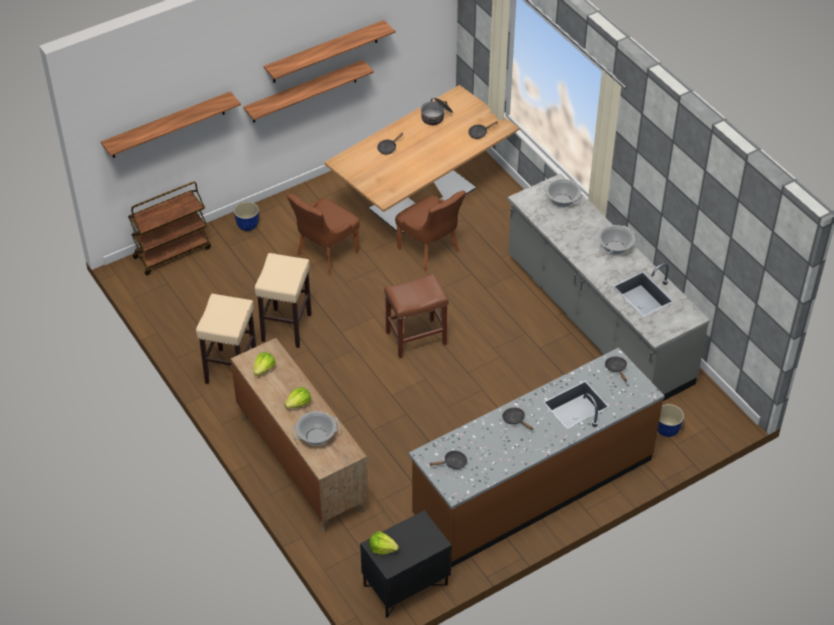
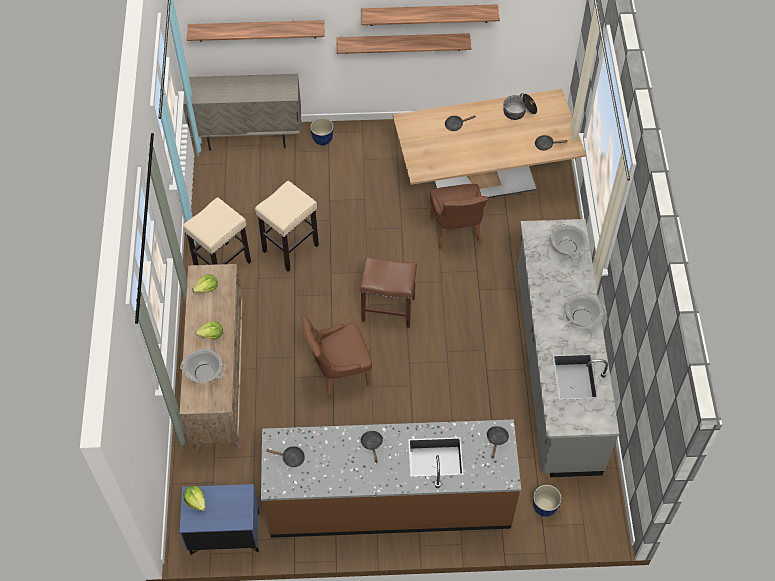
camera: 30 degrees right, 10 degrees up
brown cart [128,181,211,275] -> beige cabinet [183,74,301,151]
brown chair [287,194,360,274] -> brown chair moved to [301,316,372,399]
black nightstand [360,510,452,618] -> blue nightstand [180,484,260,555]

